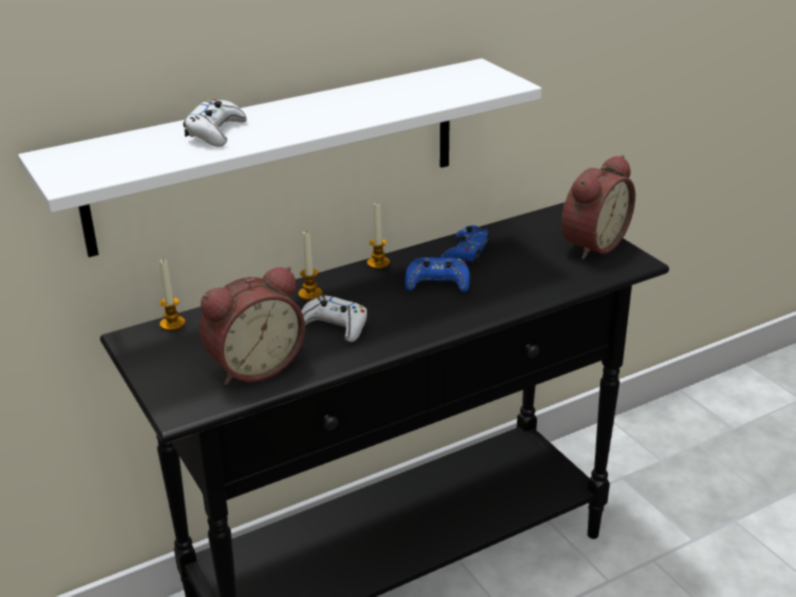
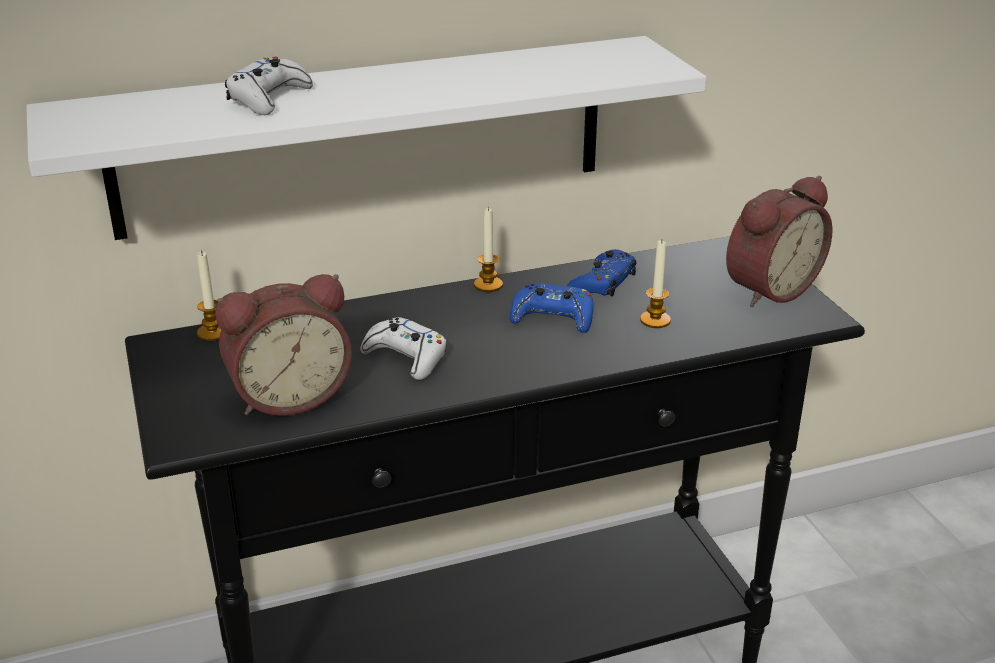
camera: 10 degrees right, 0 degrees up
candle [298,231,323,301] -> candle moved to [640,240,671,328]

